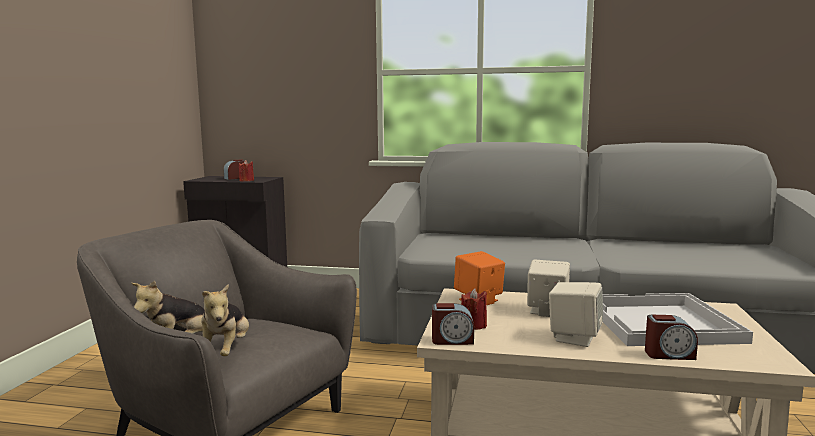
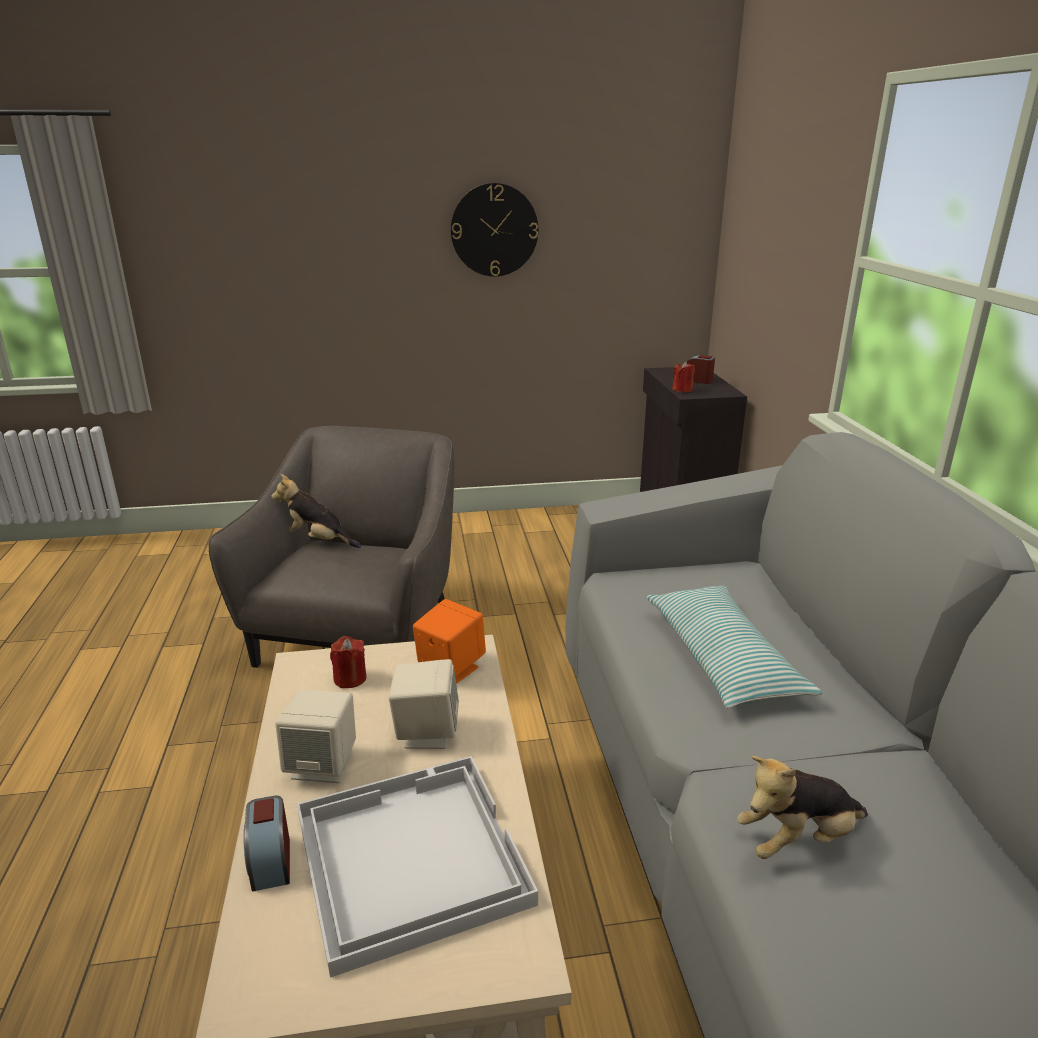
camera: 70 degrees right, 15 degrees up
plush toy [201,284,249,356] -> plush toy moved to [737,756,868,859]
alarm clock [432,303,474,345] -> none
none -> wall clock [451,183,538,276]
none -> pillow [646,586,822,708]

